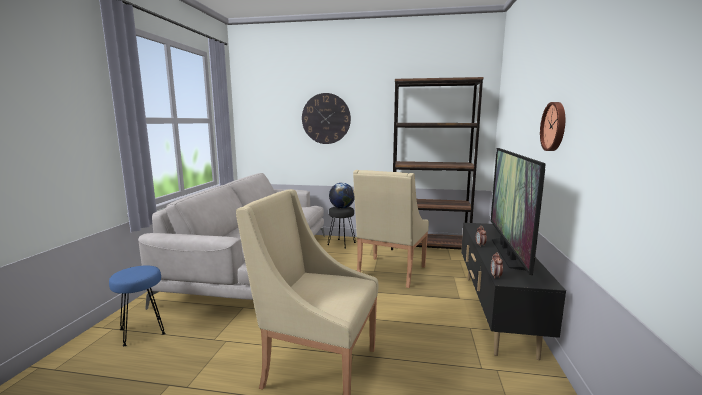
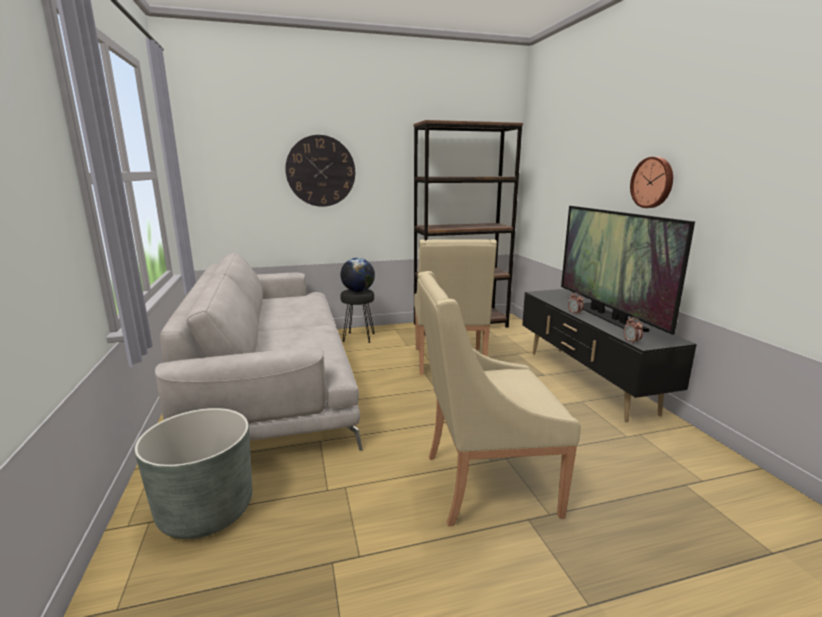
camera: 25 degrees left, 5 degrees up
blue stool [109,265,165,346] -> grey planter [134,408,252,539]

